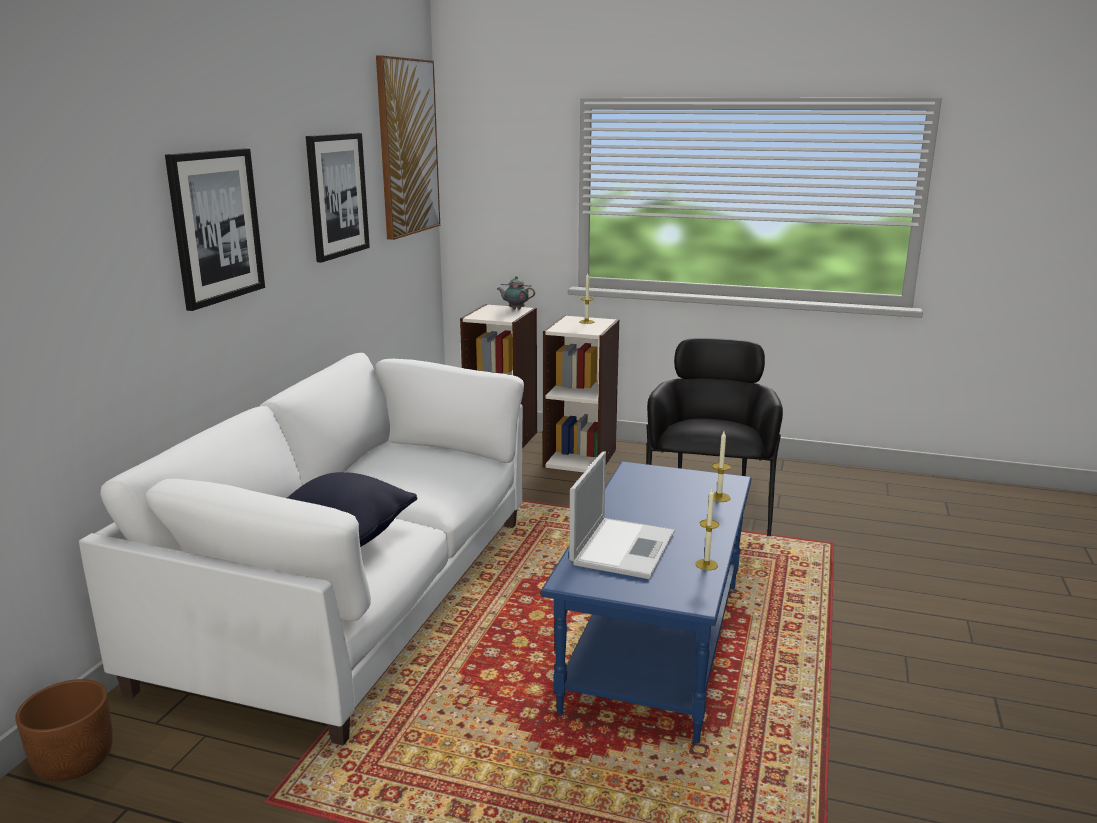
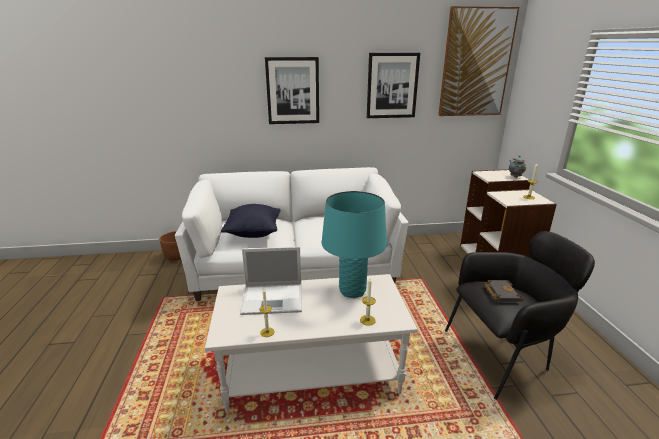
camera: 65 degrees right, 5 degrees up
blue coffee table [541,461,751,744] -> white coffee table [205,274,418,413]
none -> turquoise table lamp [322,191,387,298]
none -> black book [484,280,523,303]

